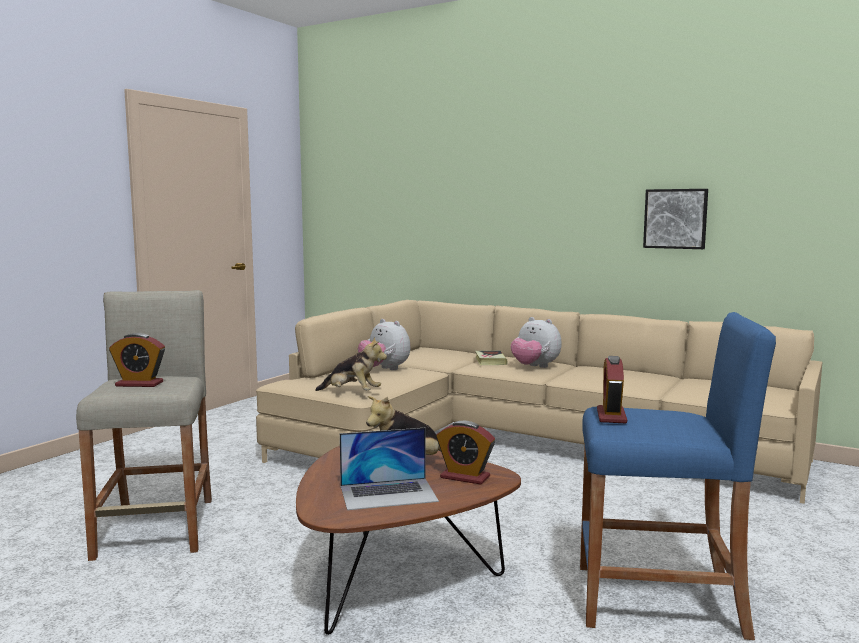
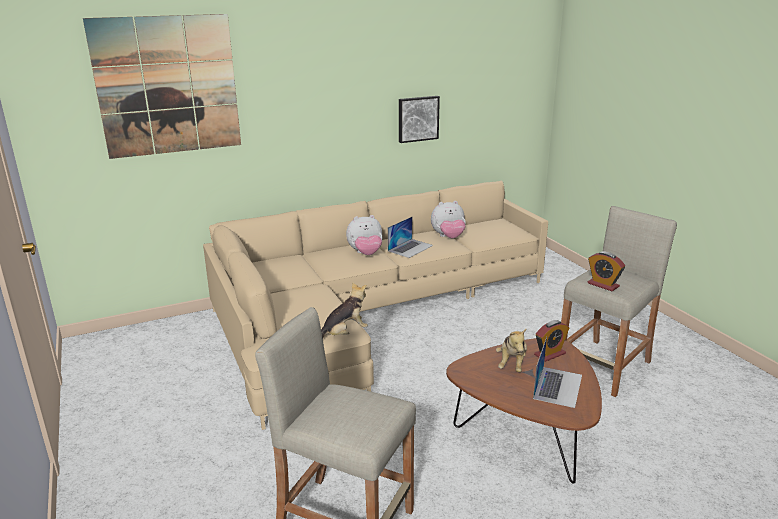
camera: 55 degrees left, 15 degrees up
alarm clock [109,333,165,387] -> none
plush toy [358,319,411,370] -> plush toy moved to [431,201,466,238]
book [475,350,507,365] -> none
blue stool [580,312,776,640] -> beige stool [561,206,677,397]
none -> picture [83,14,241,159]
none -> laptop [388,217,433,258]

